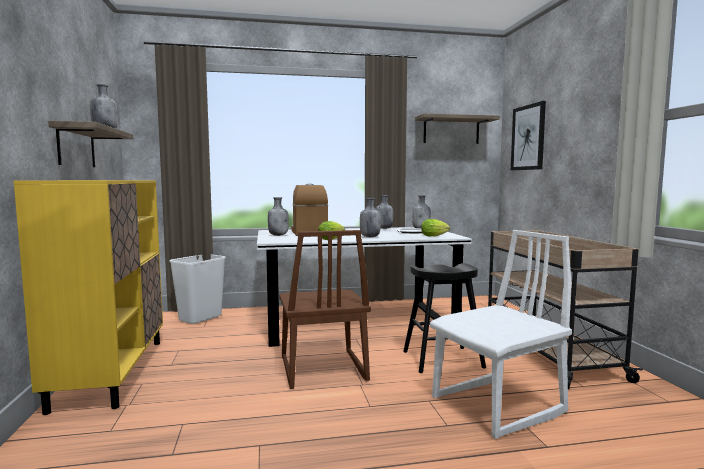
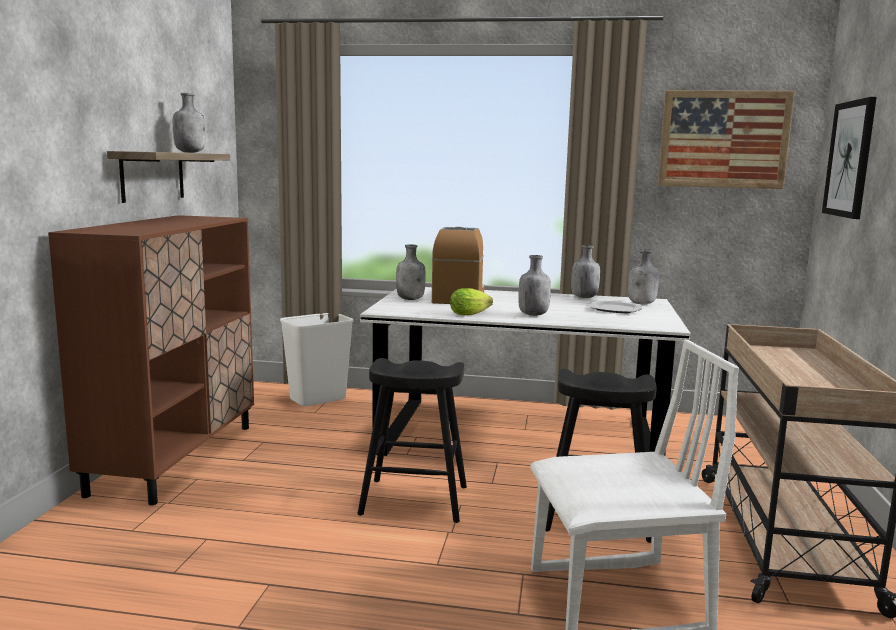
camera: 20 degrees right, 5 degrees up
yellow cabinet [14,180,163,415] -> brown cabinet [48,215,254,505]
brown chair [279,230,371,389] -> black stool [357,358,467,523]
shelf [415,113,500,144] -> picture [658,90,795,189]
lettuce [421,219,450,236] -> none

